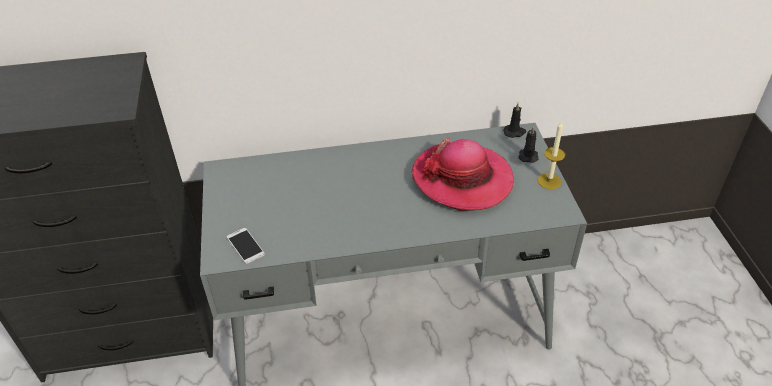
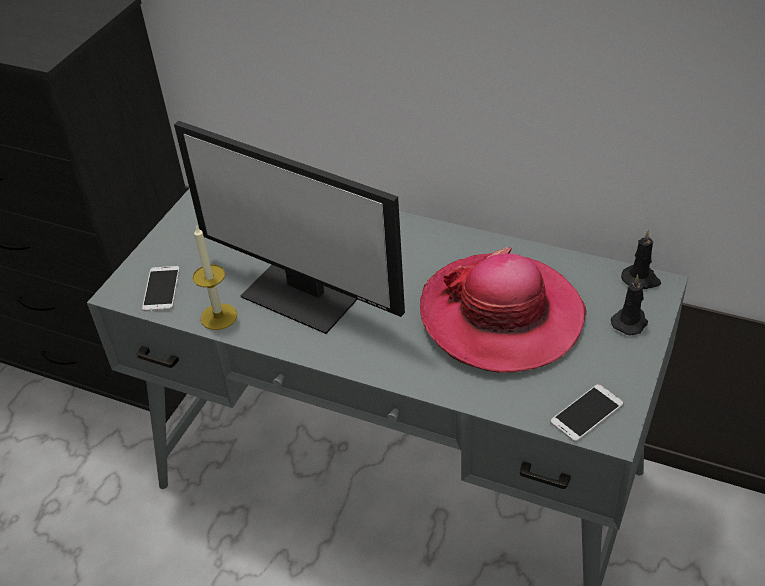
camera: 35 degrees right, 0 degrees up
candle [538,122,565,189] -> candle moved to [193,225,237,330]
none -> monitor [174,121,405,334]
none -> phone [551,384,623,442]

